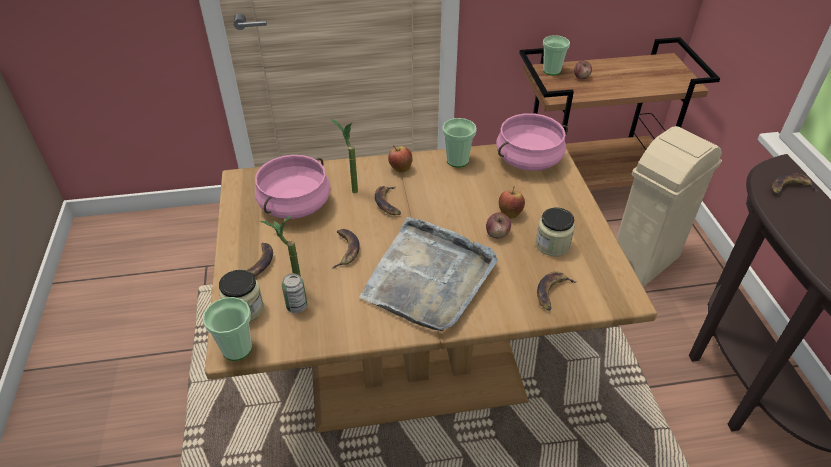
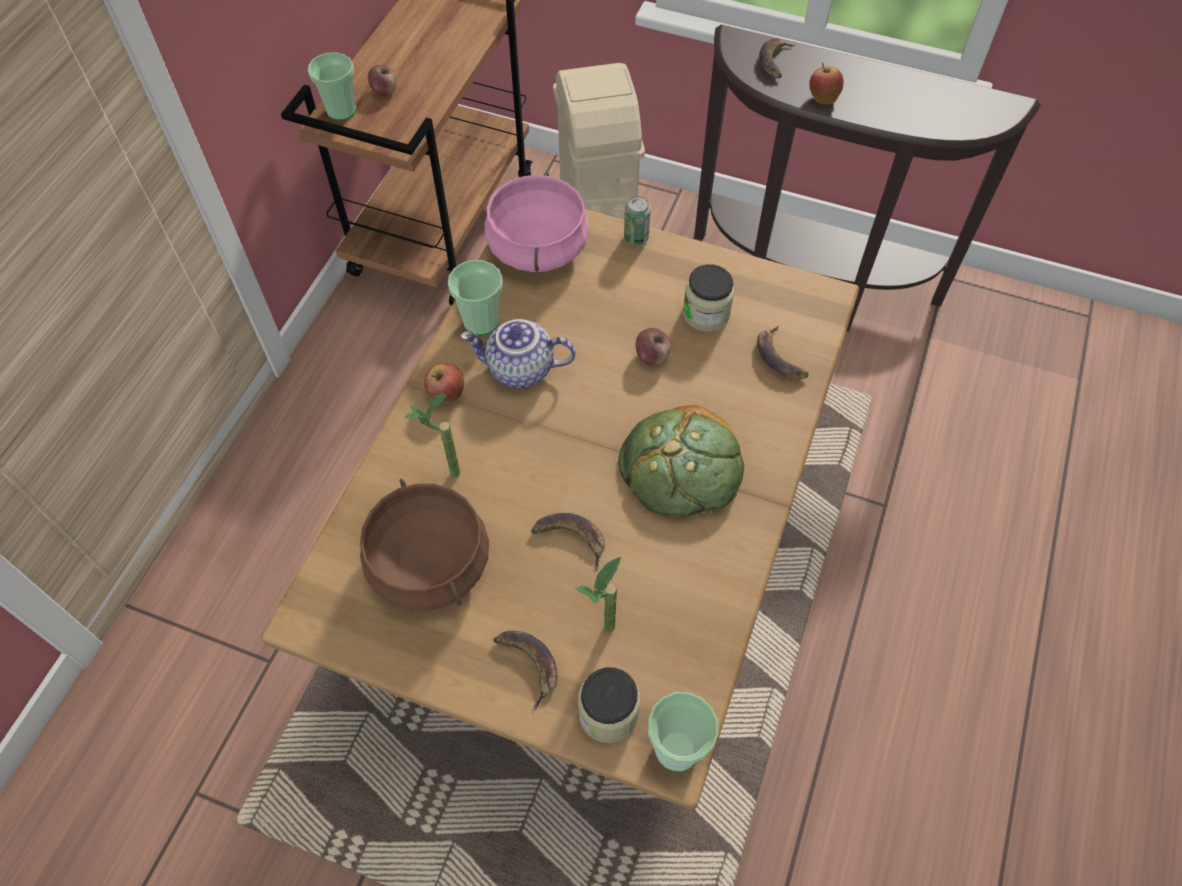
camera: 60 degrees left, 15 degrees up
pink cooking pot [255,155,331,219] -> brown cooking pot [360,479,489,611]
can [282,273,307,313] -> can moved to [624,196,651,245]
grey tray [359,217,498,331] -> bread [618,405,744,517]
banana [375,186,401,215] -> none
apple [499,186,525,219] -> apple moved to [809,63,844,104]
none -> teapot [461,319,575,388]

